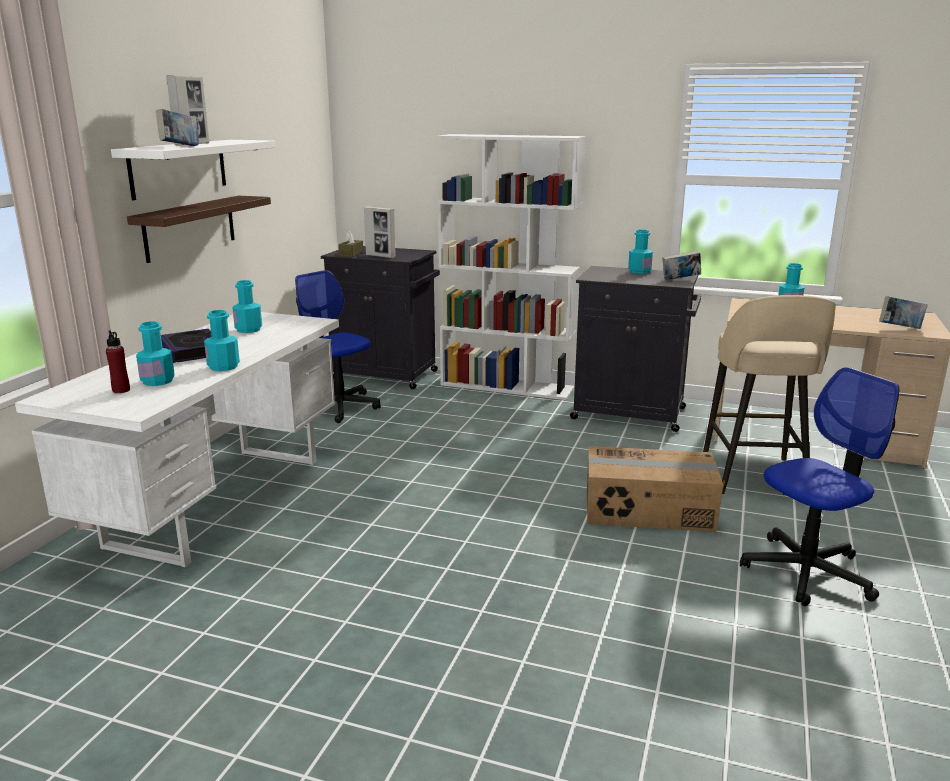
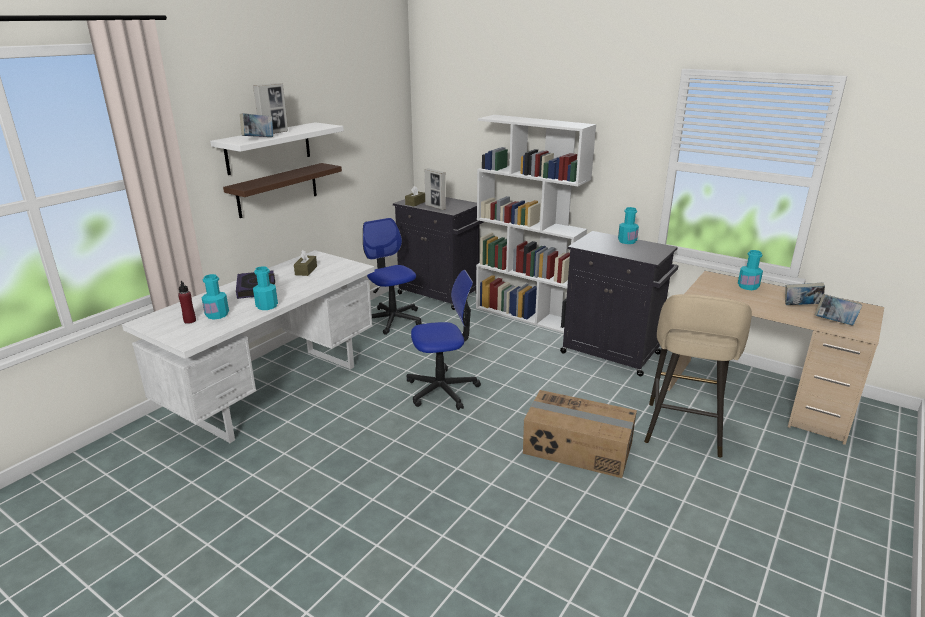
camera: 15 degrees right, 5 degrees up
turquoise bottle [232,280,262,333] -> brown tissue box [294,250,317,276]
book [662,251,701,280] -> book moved to [785,283,825,305]
office chair [740,367,900,606] -> office chair moved to [407,270,481,410]

